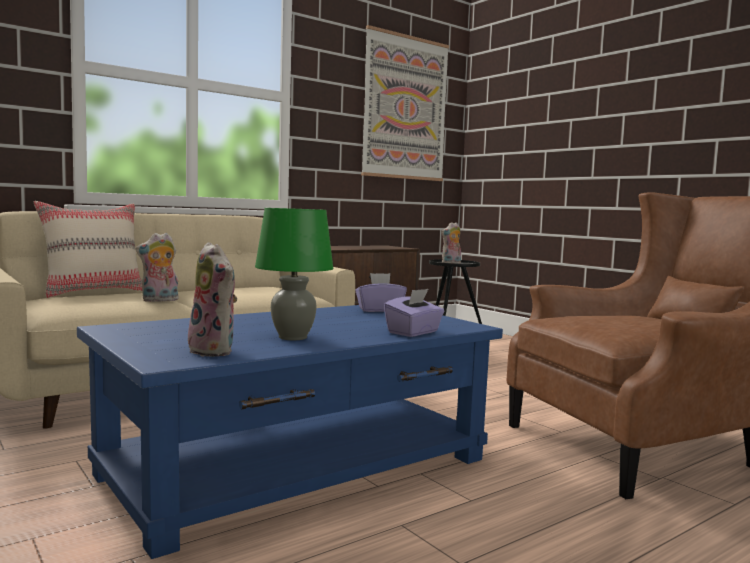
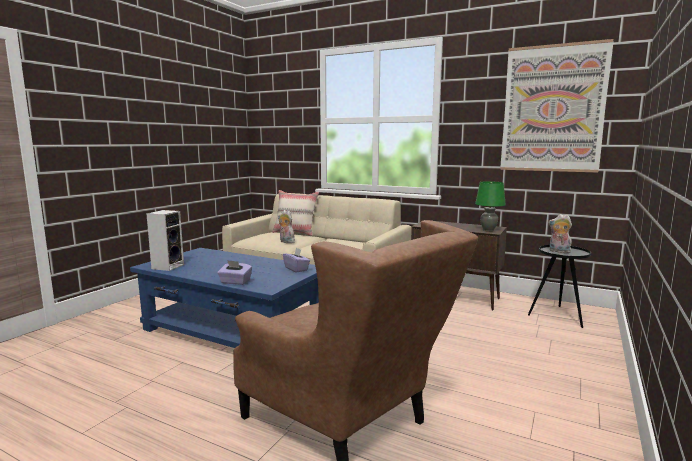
camera: 65 degrees right, 5 degrees up
plush toy [188,242,237,357] -> speaker [146,210,184,271]
green table lamp [255,208,333,340] -> green table lamp moved to [475,181,506,231]

